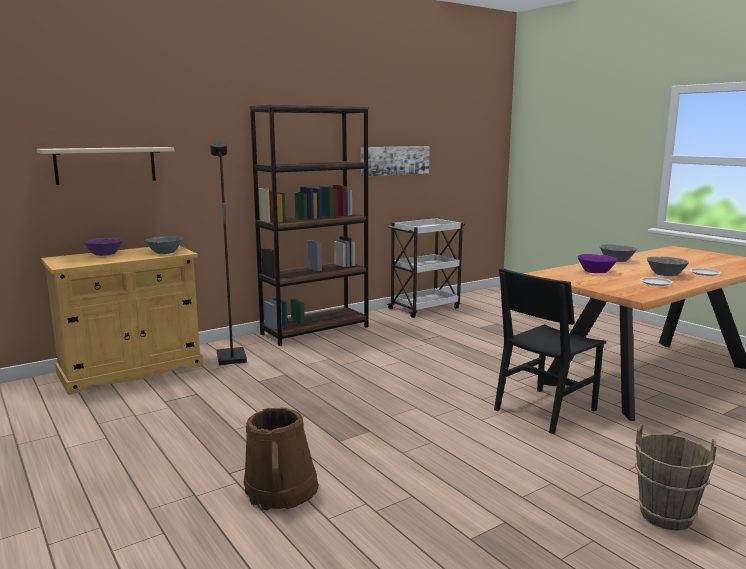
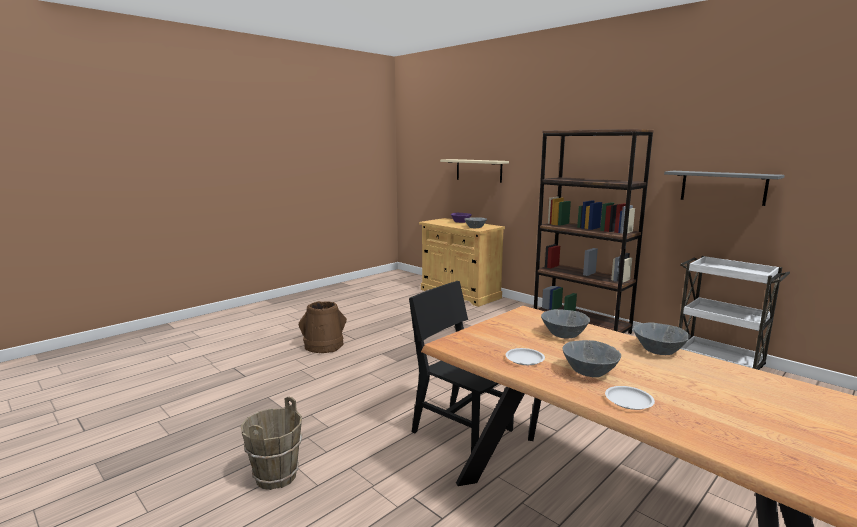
camera: 80 degrees right, 0 degrees up
black floor lamp [210,141,247,365] -> none
picture [361,146,430,177] -> grey shelf [664,171,785,206]
purple bowl [577,254,618,273] -> grey bowl [541,309,590,339]

